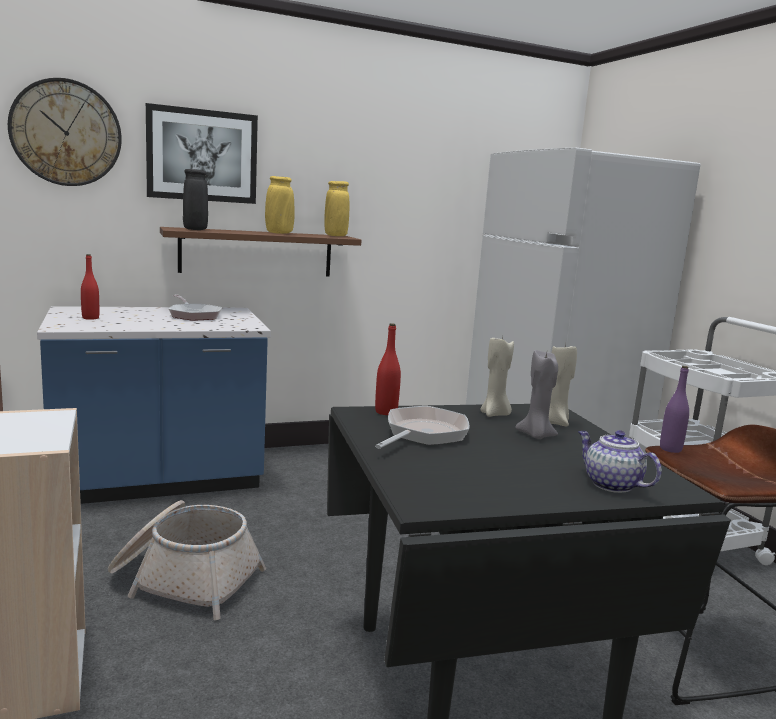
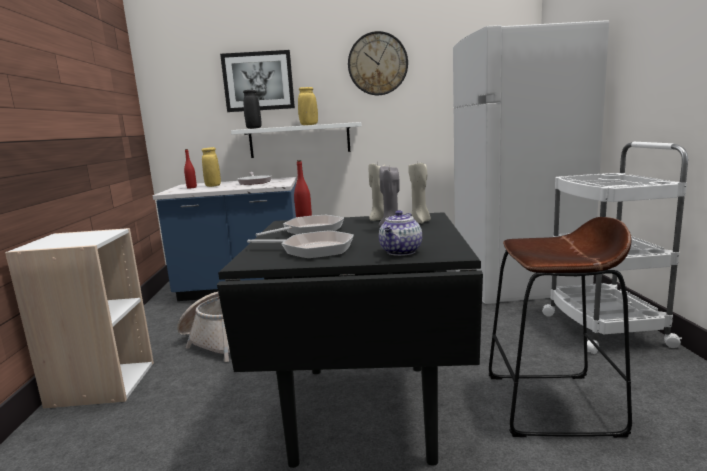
camera: 20 degrees right, 0 degrees up
wall clock [8,78,122,186] -> wall clock moved to [348,31,408,95]
brown shelf [160,227,362,277] -> white shelf [231,122,362,158]
yellow vase [324,181,349,236] -> yellow vase moved to [202,147,221,187]
teapot [578,430,662,493] -> teapot turned 135 degrees counterclockwise [379,210,422,256]
purple bottle [660,366,689,453] -> none
none -> frying pan [247,230,354,259]

